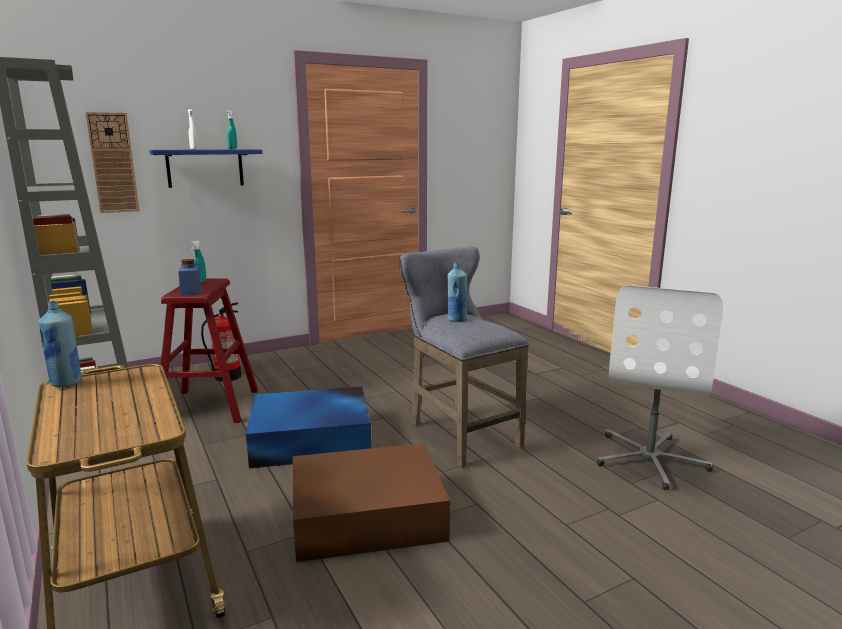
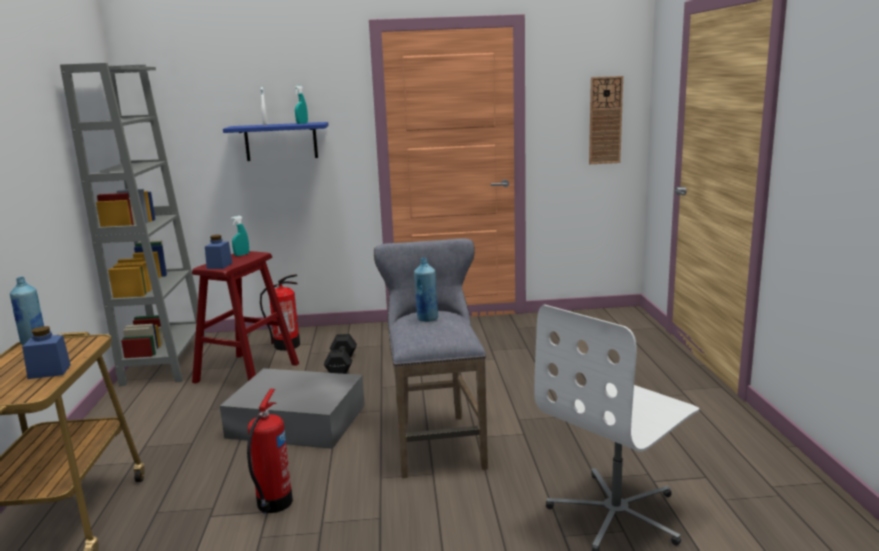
camera: 25 degrees right, 0 degrees up
wall clock [85,112,139,213] -> wall clock moved to [589,76,623,164]
blue storage box [246,386,372,468] -> grey storage box [220,368,365,449]
brown storage box [293,443,450,562] -> fire extinguisher [247,389,293,514]
none -> blue jar [22,326,71,379]
none -> black dumbbell [324,334,357,374]

